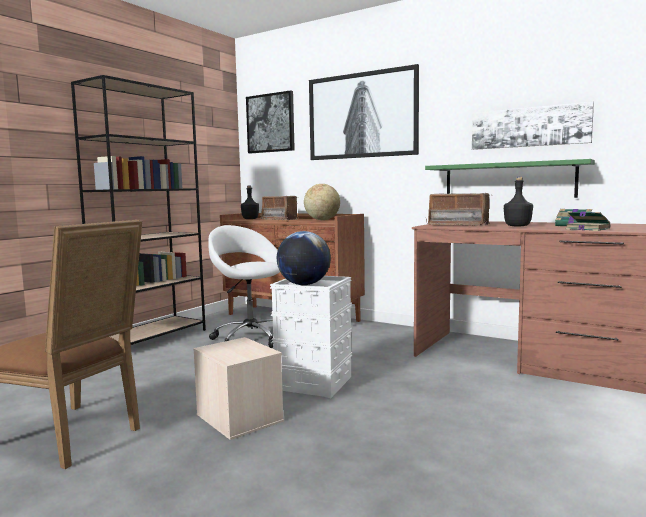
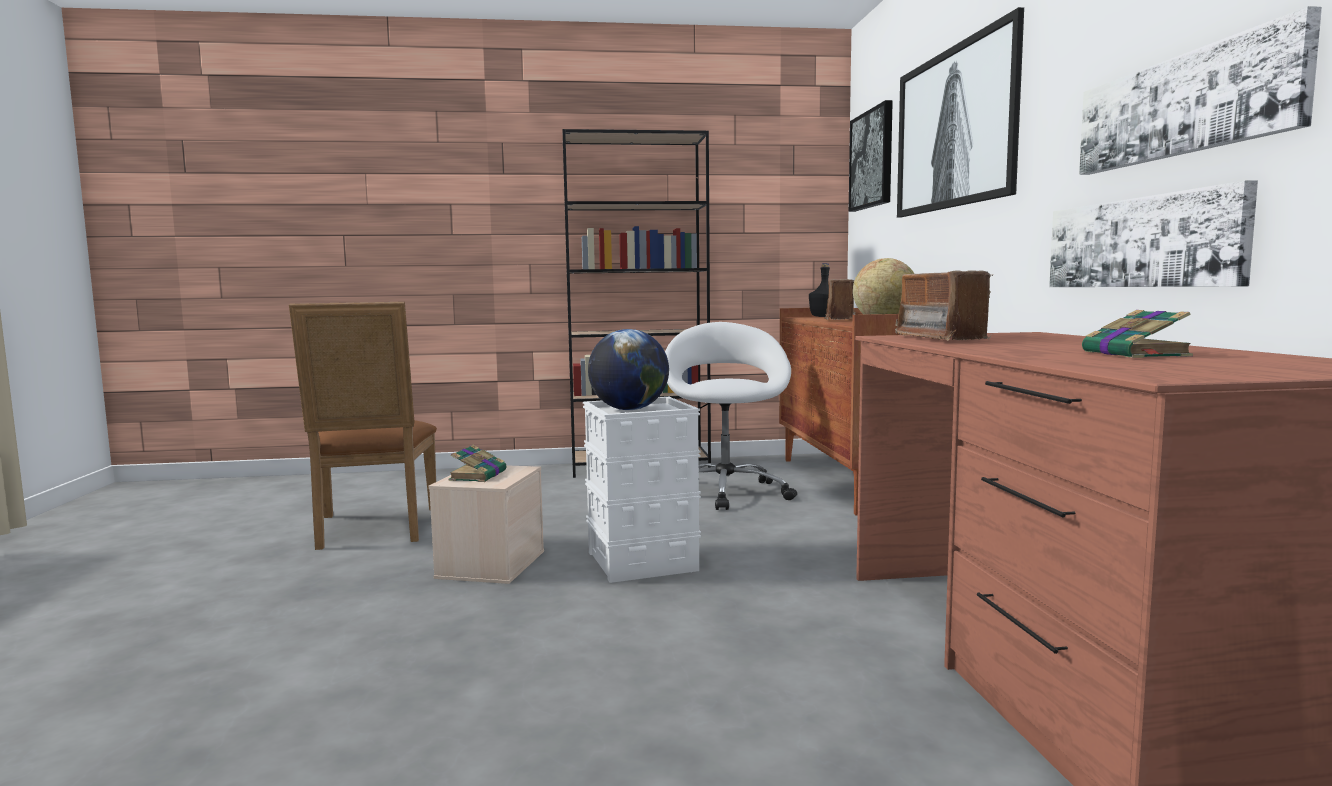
camera: 50 degrees right, 0 degrees up
green shelf [425,159,595,198] -> picture [1049,180,1258,287]
black bottle [504,177,533,227] -> none
book [565,211,610,231] -> book moved to [448,445,506,482]

